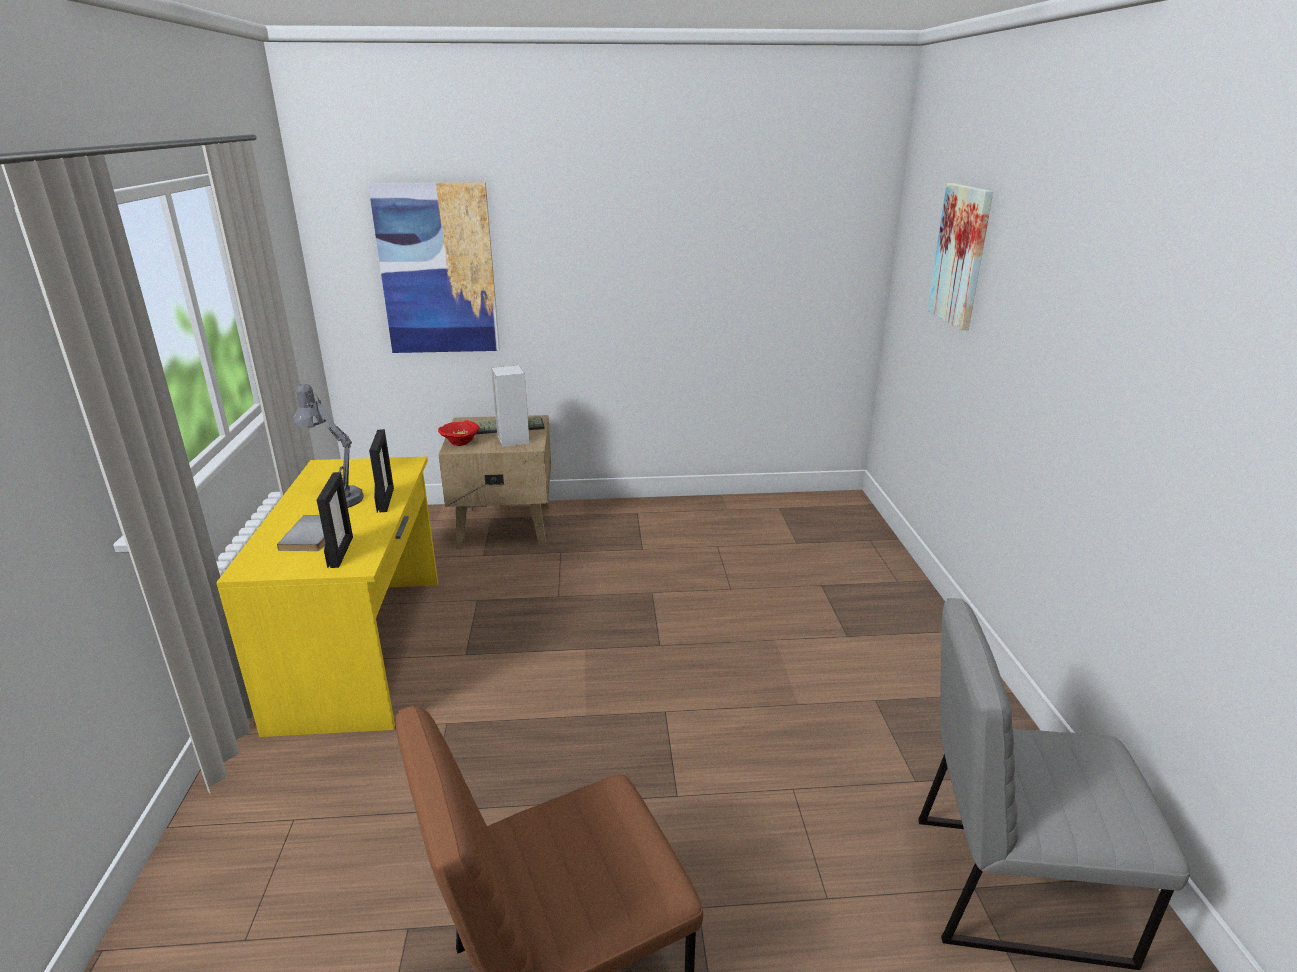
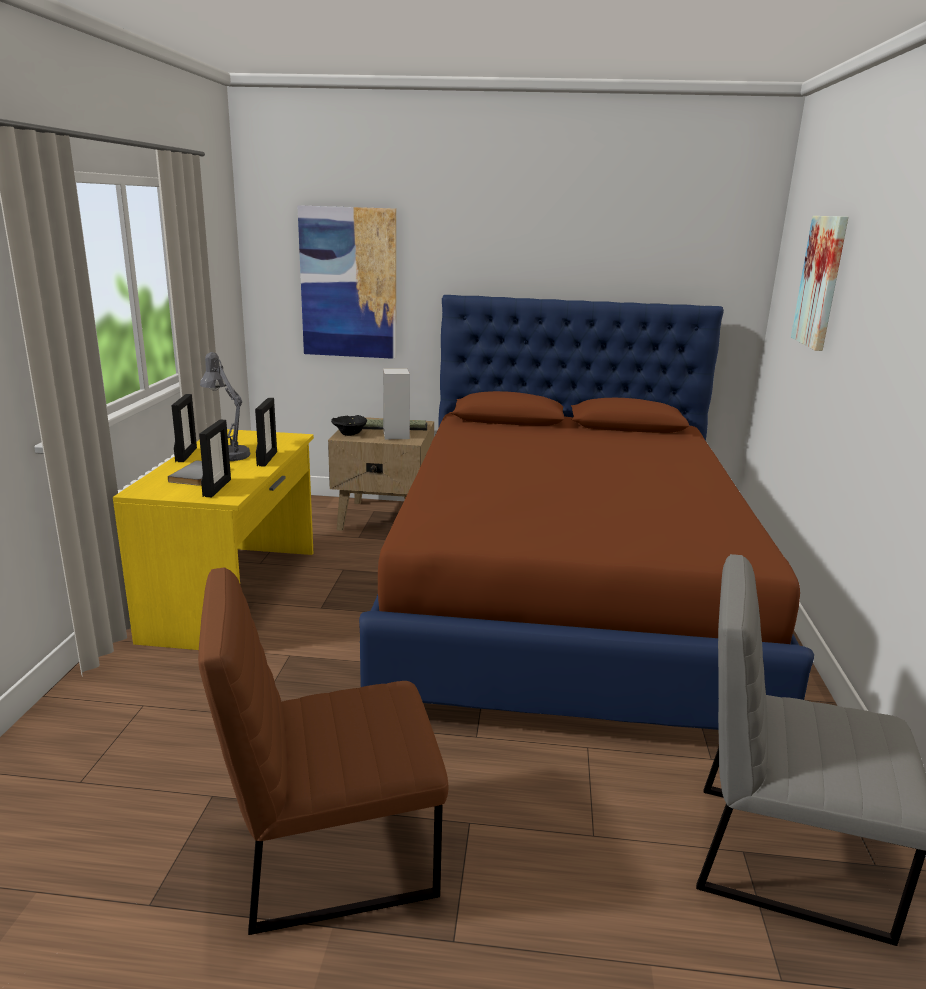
camera: 10 degrees right, 5 degrees down
red bowl [438,420,479,446] -> black bowl [331,415,368,436]
none -> picture frame [171,394,197,462]
none -> brown bed [359,295,814,730]

